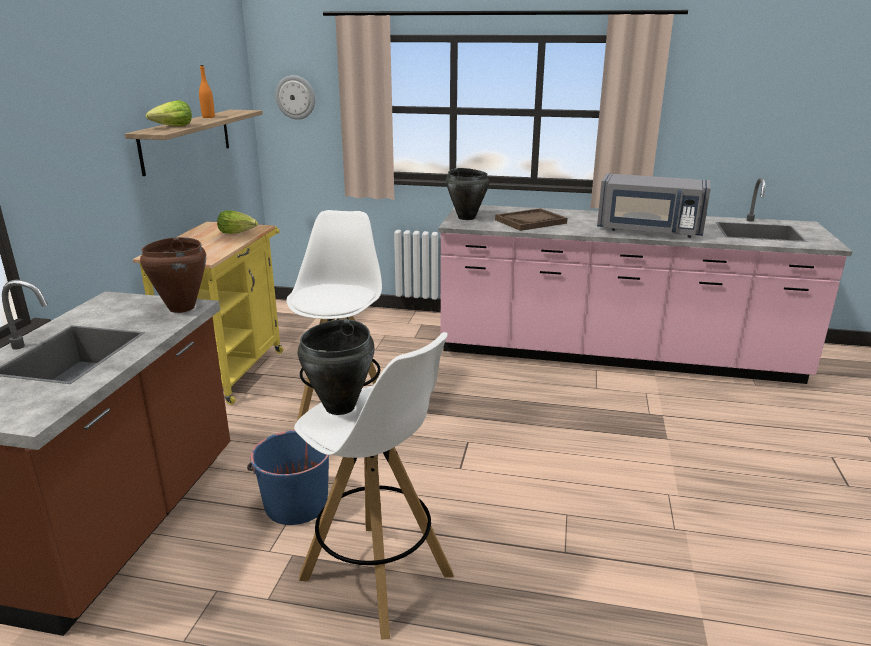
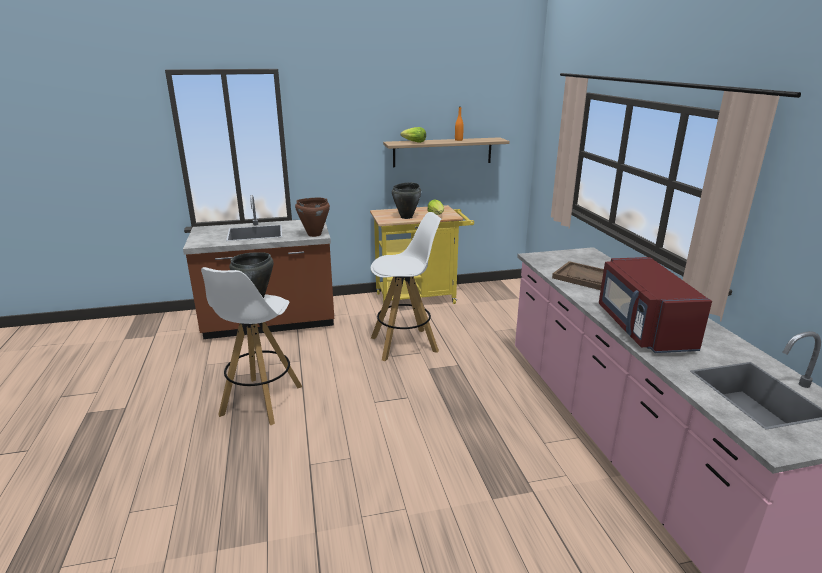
camera: 65 degrees right, 0 degrees up
blue bucket [247,430,330,525] -> none
wall clock [275,75,315,120] -> none
black cooking pot [446,168,489,220] -> black cooking pot moved to [392,182,421,219]
grey microwave [597,173,711,238] -> red microwave [599,257,712,353]

